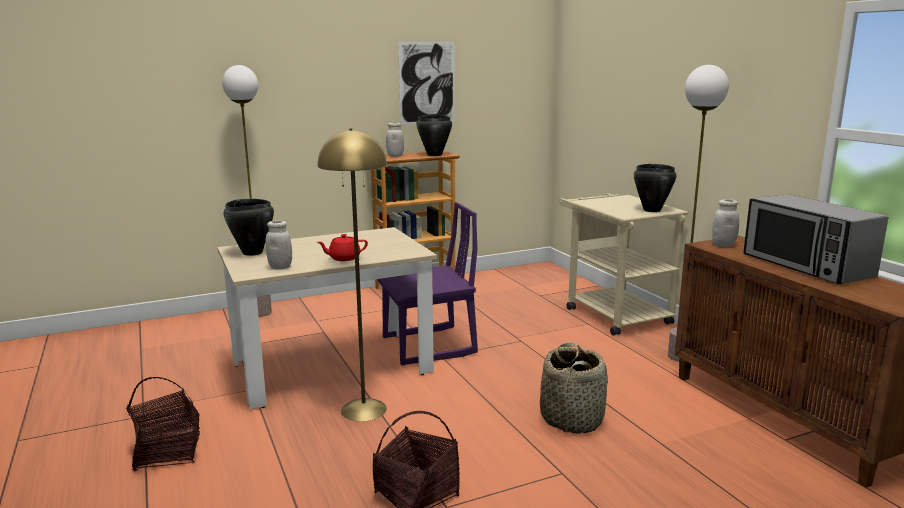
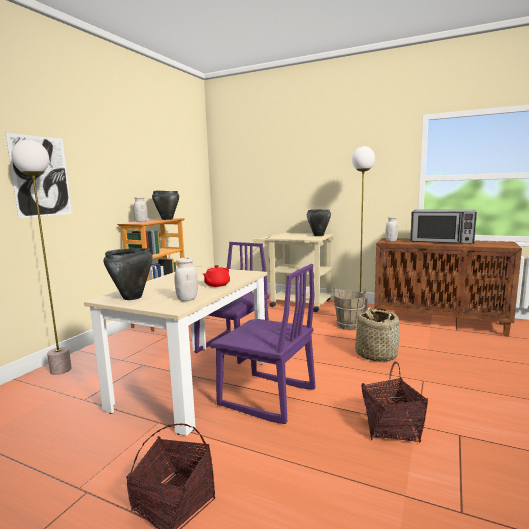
camera: 40 degrees left, 5 degrees down
yellow floor lamp [318,128,387,422] -> purple chair [210,264,316,424]
picture [398,42,455,124] -> picture moved to [6,133,72,218]
none -> brown bucket [333,286,366,330]

